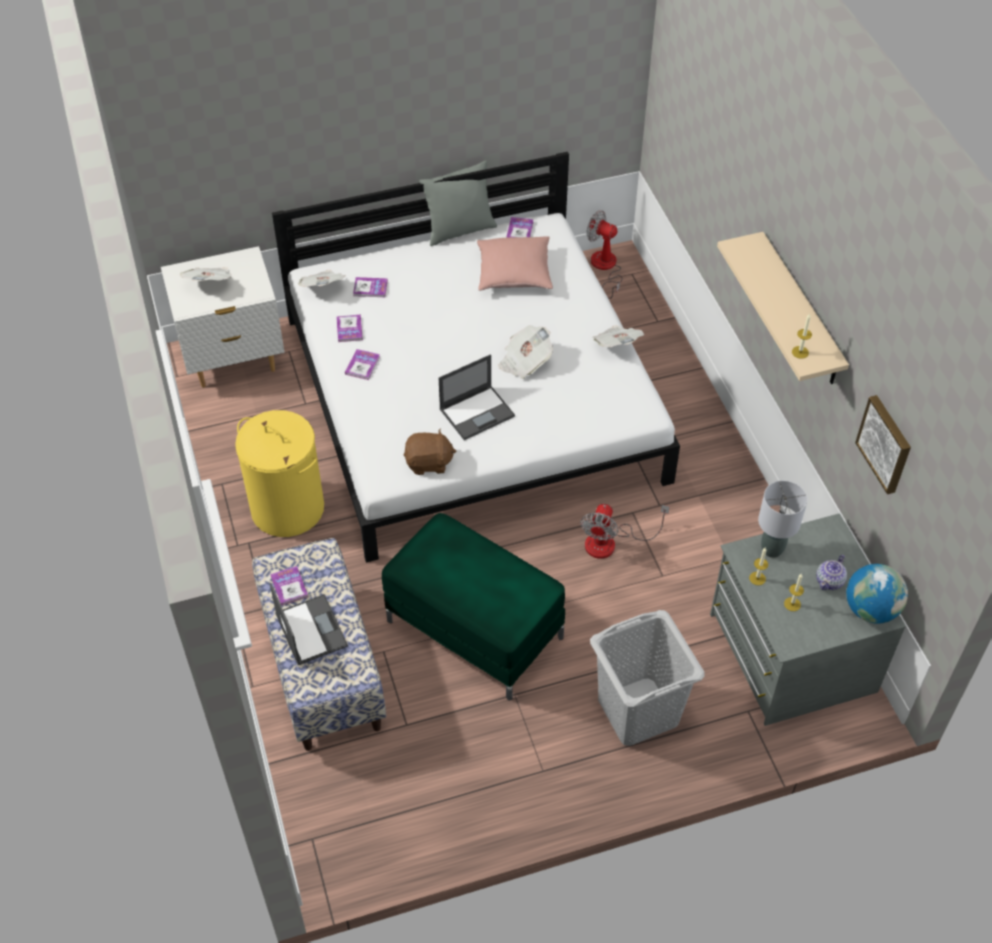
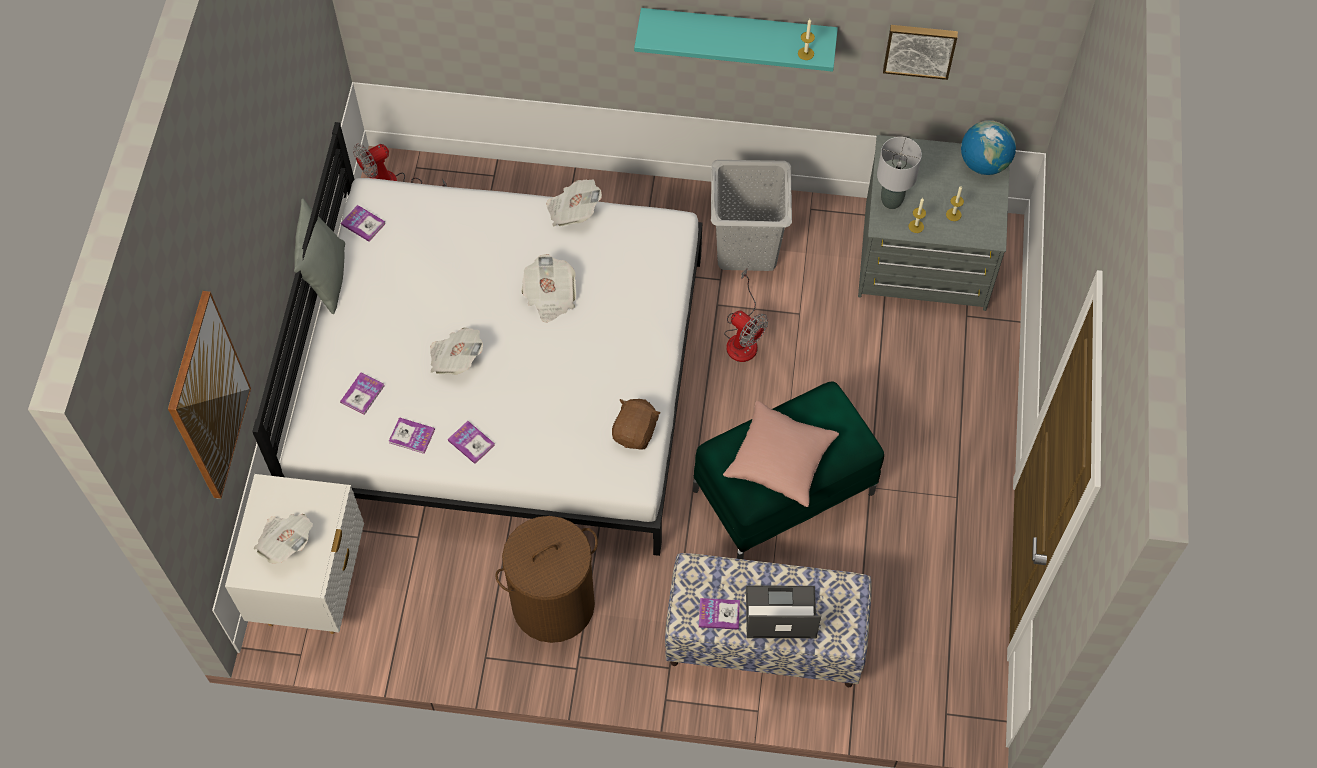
camera: 65 degrees left, 10 degrees up
yellow laundry basket [235,410,324,537] -> brown laundry basket [495,516,598,643]
newspaper [298,270,346,287] -> newspaper moved to [430,327,483,375]
laptop [439,354,515,440] -> none
pink pillow [477,236,553,291] -> pink pillow moved to [723,401,839,507]
grey laundry basket [590,610,705,746] -> grey laundry basket moved to [711,160,792,271]
beige shelf [717,232,849,384] -> turquoise shelf [634,8,838,72]
teapot [816,555,847,590] -> none
none -> picture [168,291,251,499]

